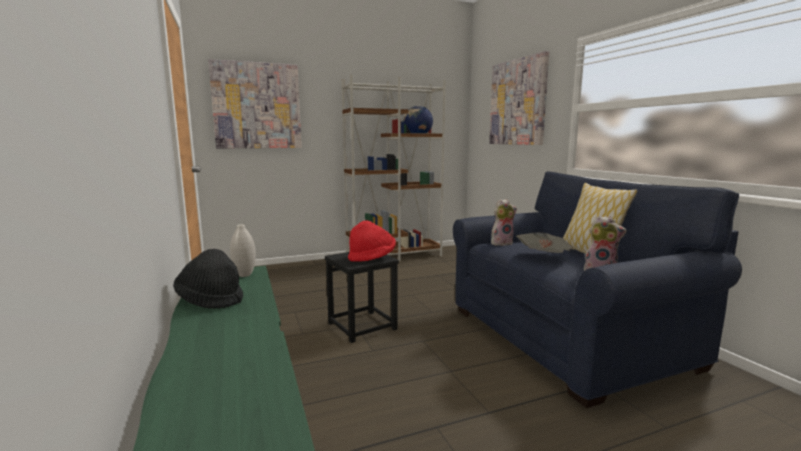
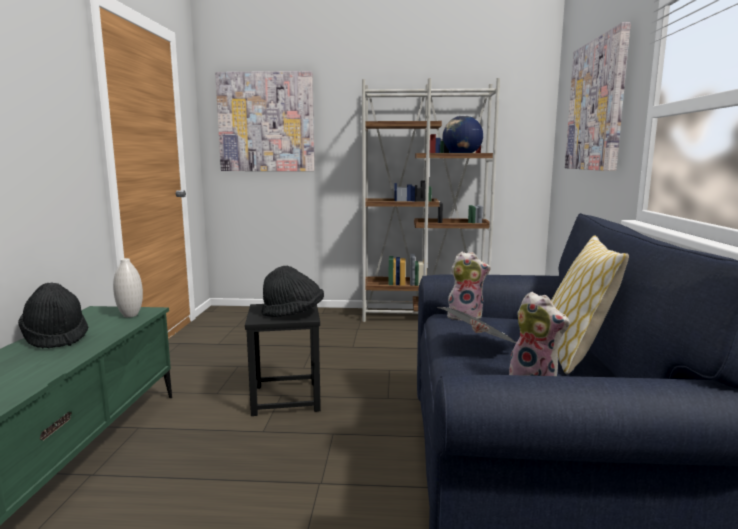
camera: 25 degrees right, 0 degrees up
red hat [348,220,396,262] -> black hat [261,266,324,317]

